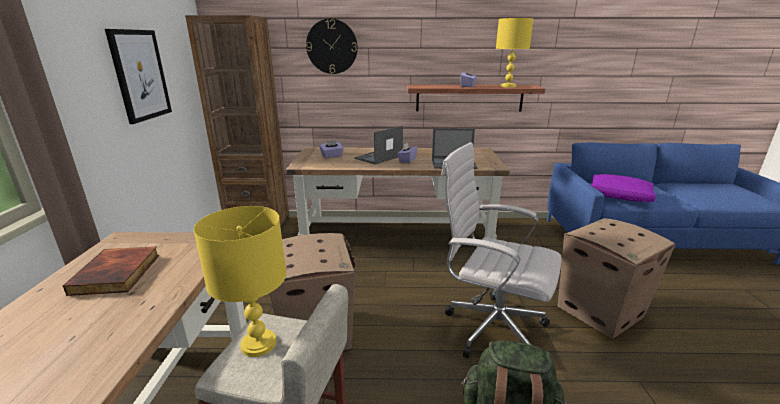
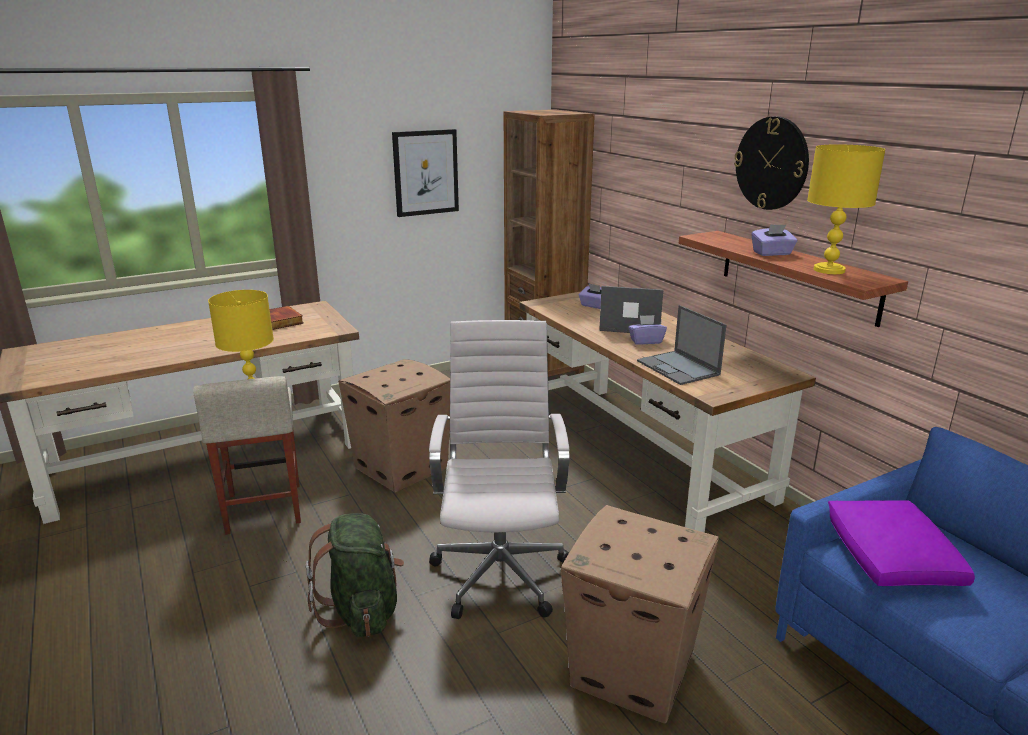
camera: 60 degrees right, 0 degrees up
wall clock [306,19,358,74] -> wall clock moved to [734,116,809,210]

